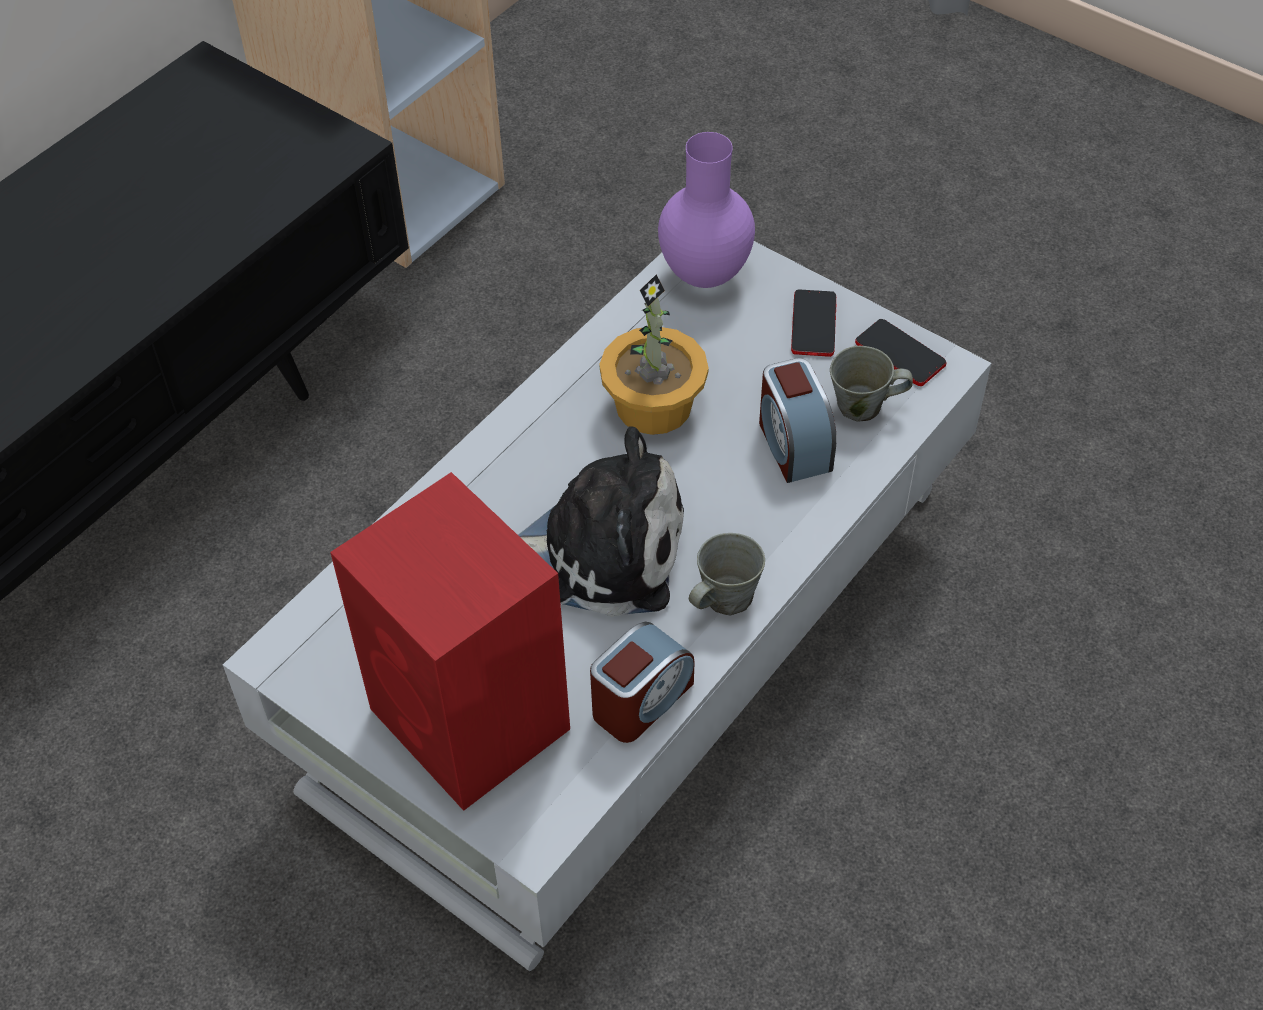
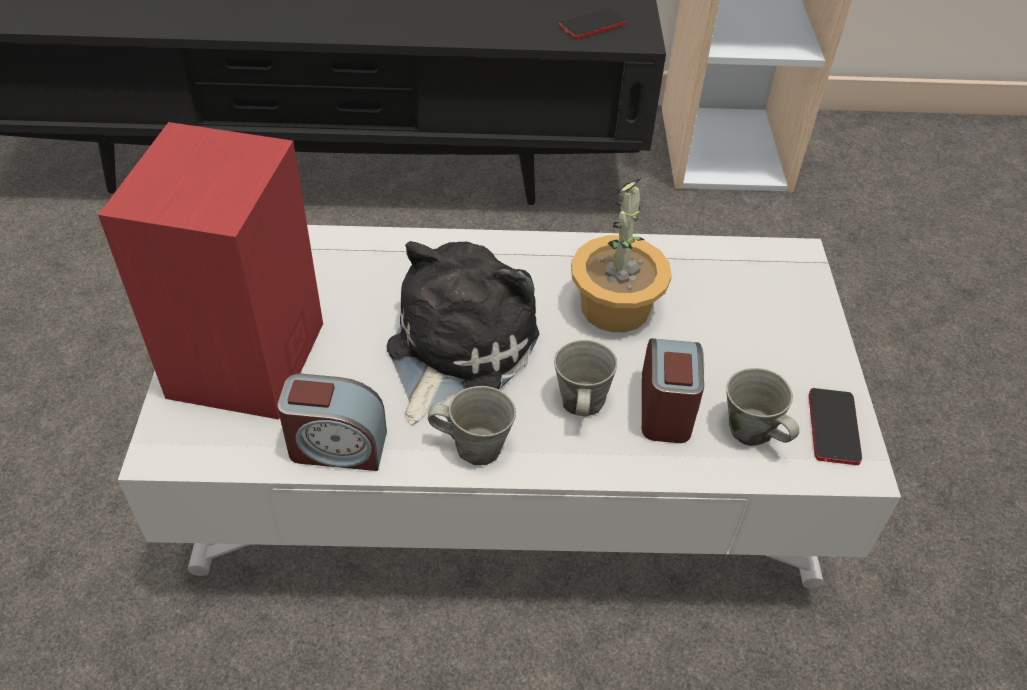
camera: 50 degrees right, 5 degrees down
plush toy [518,426,684,617] -> plush toy turned 120 degrees counterclockwise [386,241,540,425]
purple vase [658,132,755,288] -> none
alarm clock [759,358,837,483] -> alarm clock turned 150 degrees clockwise [642,338,704,443]
phone [791,289,836,357] -> phone moved to [559,7,627,39]
none -> grey mug [554,340,617,417]

